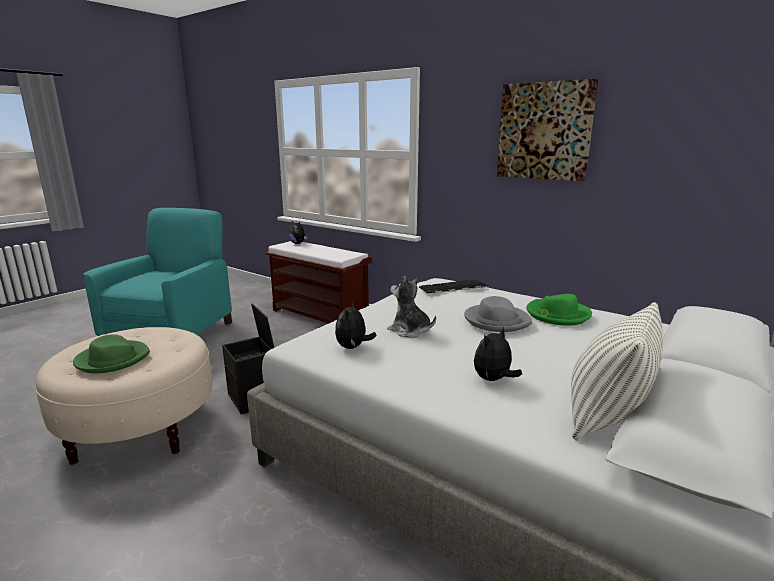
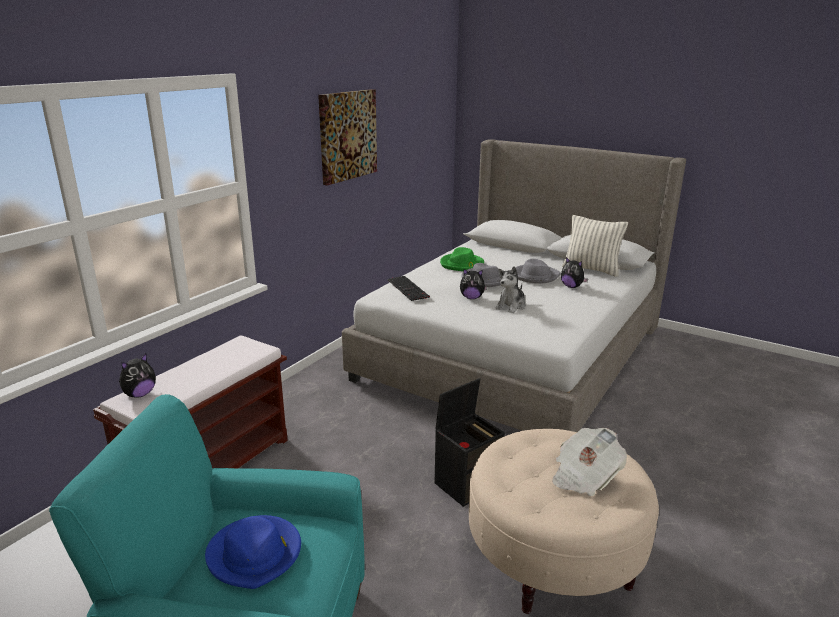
camera: 95 degrees left, 5 degrees up
green hat [73,334,150,373] -> newspaper [552,428,627,496]
plush toy [335,302,377,349] -> plush toy moved to [460,269,487,299]
none -> blue hat [205,515,301,589]
none -> grey hat [516,259,561,284]

